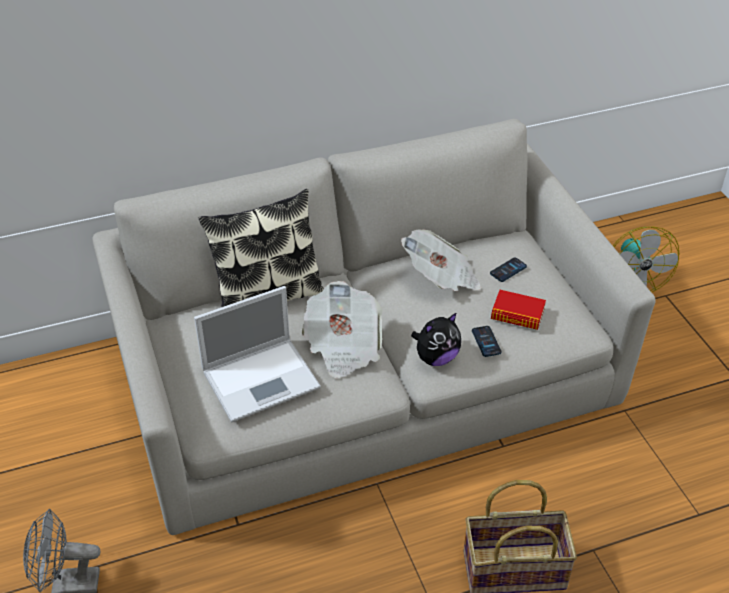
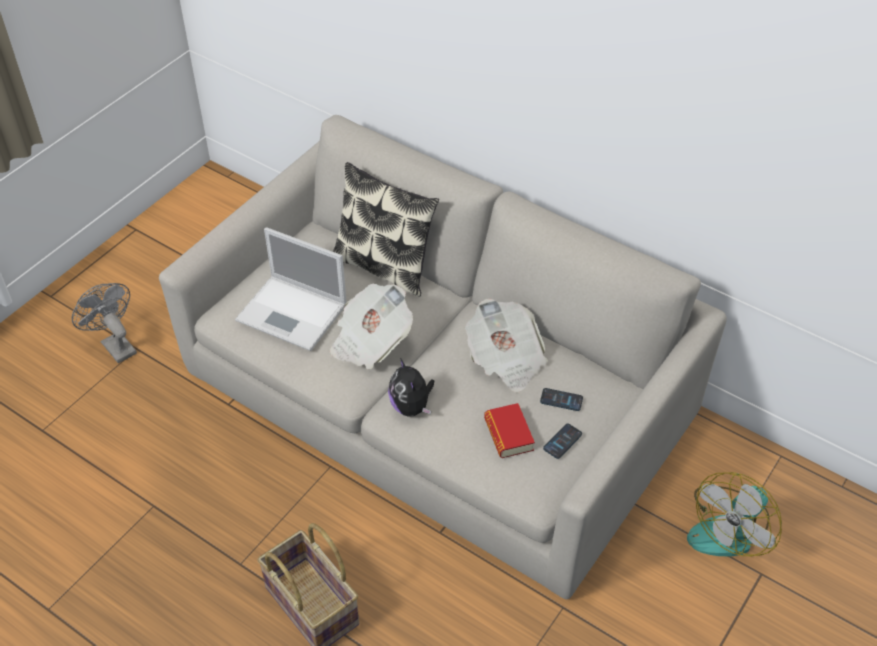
camera: 55 degrees right, 5 degrees up
plush toy [411,312,461,366] -> plush toy turned 45 degrees clockwise [388,358,435,417]
phone [472,326,502,357] -> phone moved to [543,424,582,459]

